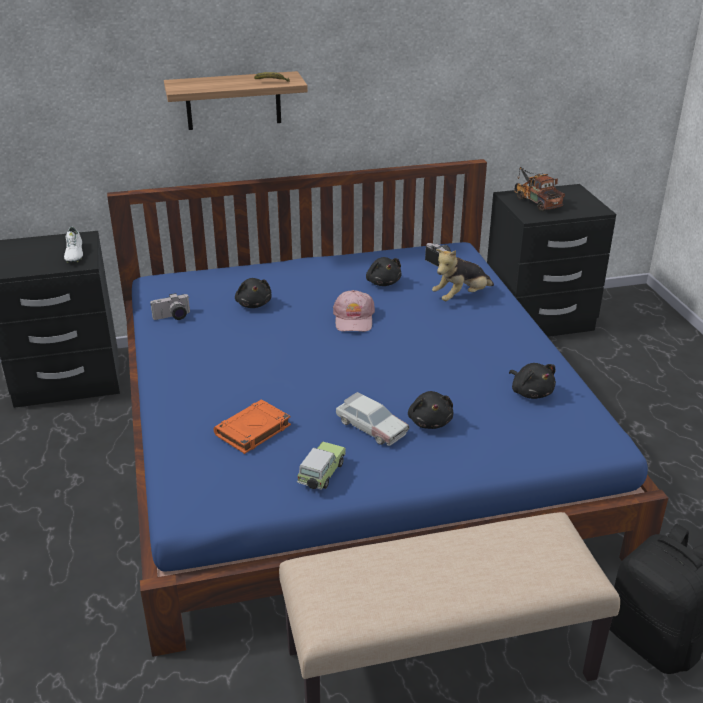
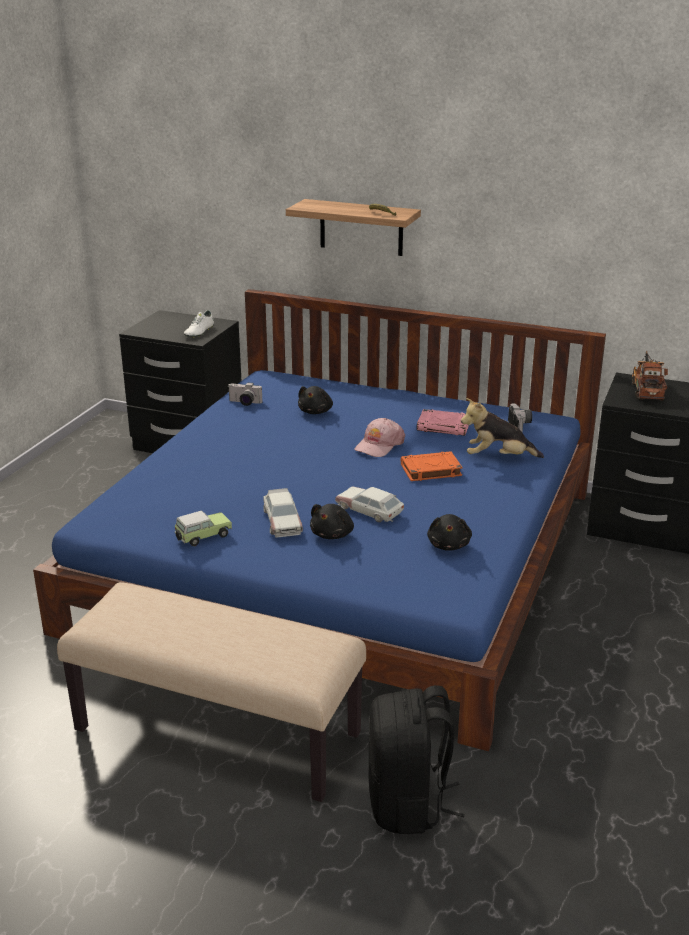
camera: 35 degrees right, 5 degrees down
orange book [214,399,291,454] -> orange book moved to [401,451,463,481]
black plush toy [366,257,402,286] -> pink book [417,409,469,436]
none -> toy car [335,486,404,522]

